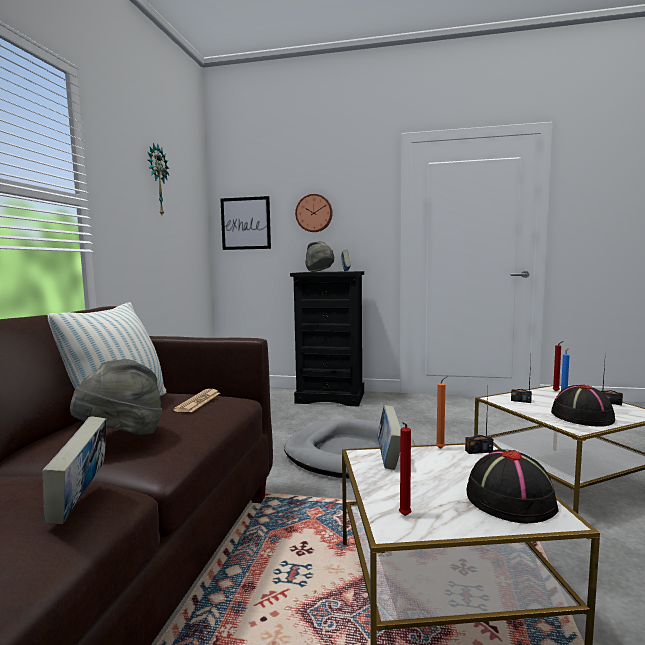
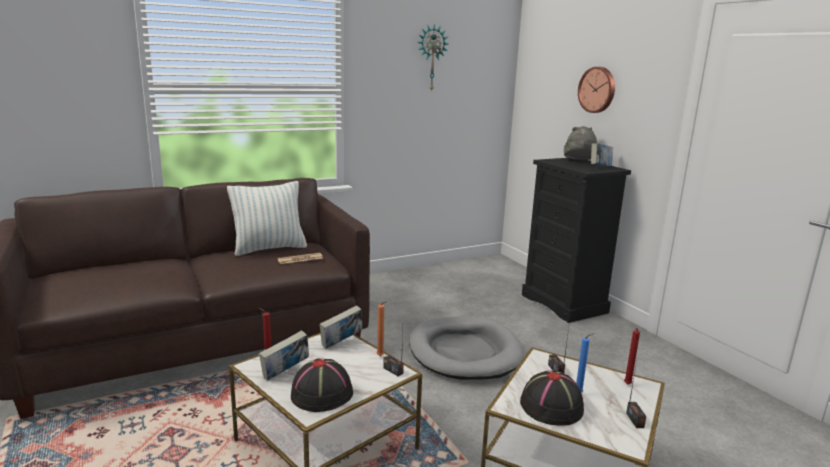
camera: 50 degrees right, 10 degrees up
book [42,417,107,524] -> book moved to [259,330,309,380]
grey hat [70,359,162,435] -> none
picture [220,196,271,250] -> none

